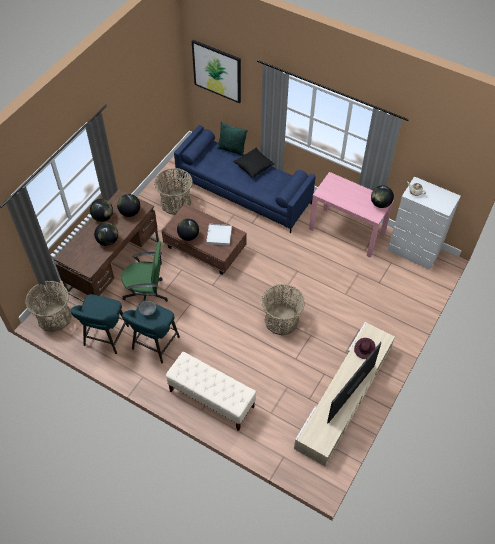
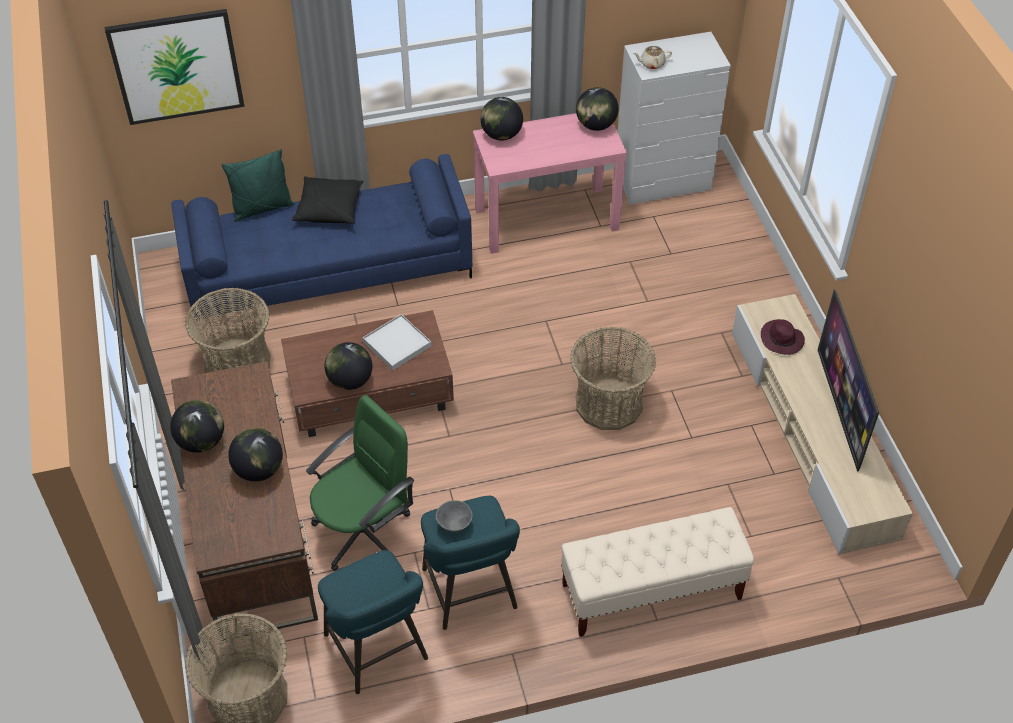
camera: 45 degrees left, 5 degrees down
globe [117,194,140,217] -> globe moved to [480,97,523,140]

